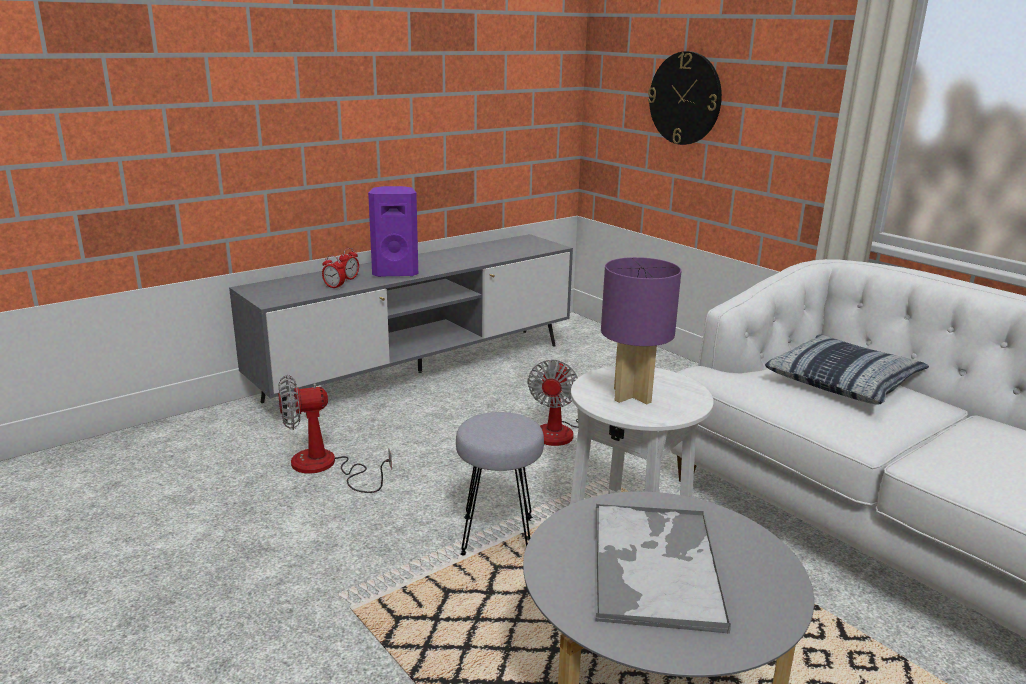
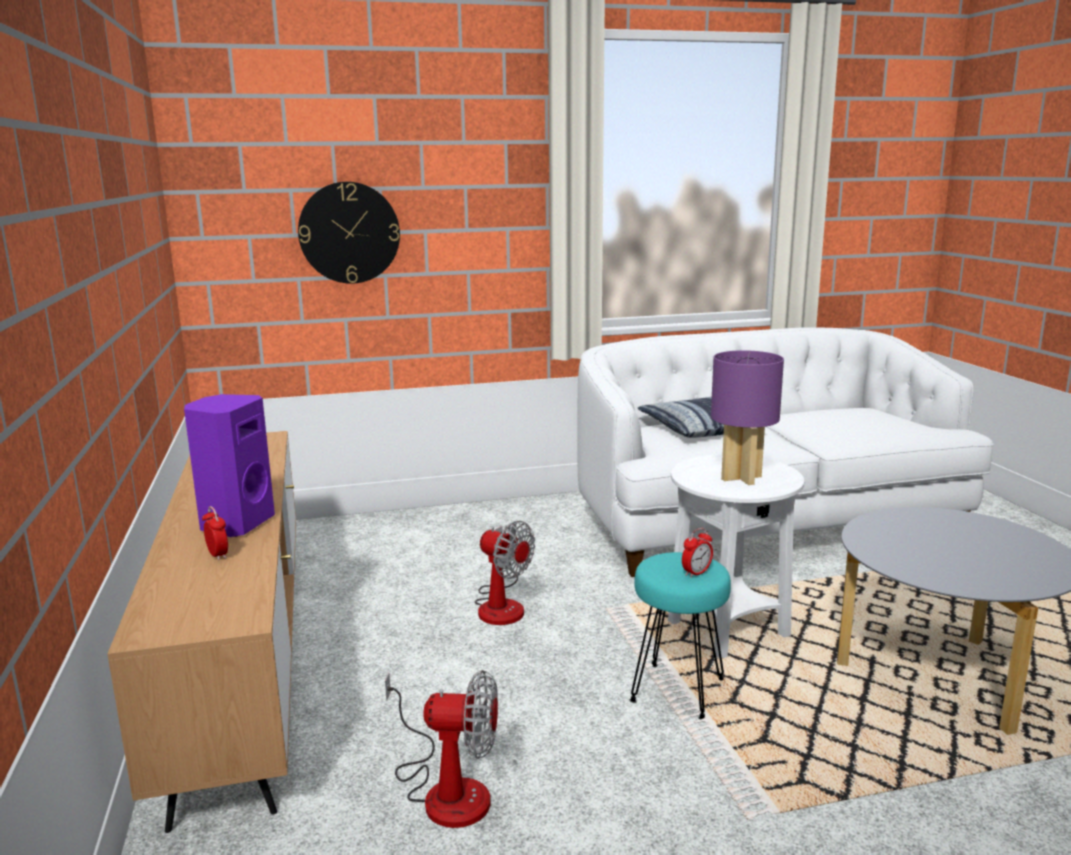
camera: 65 degrees left, 5 degrees down
grey tv stand [229,234,573,422] -> brown tv stand [107,431,296,833]
fan [278,375,392,493] -> fan turned 90 degrees counterclockwise [385,670,498,828]
alarm clock [322,255,345,289] -> alarm clock moved to [682,528,713,578]
grey stool [456,412,544,556] -> turquoise stool [629,552,731,719]
tray [594,504,731,634] -> none

